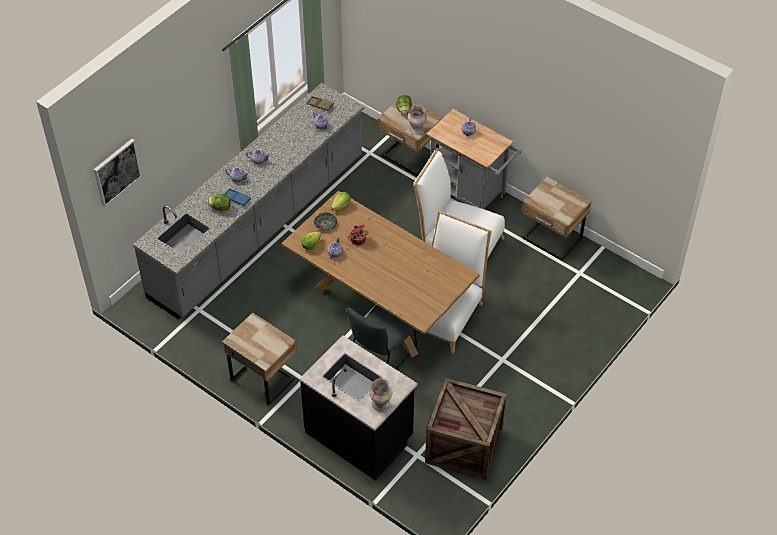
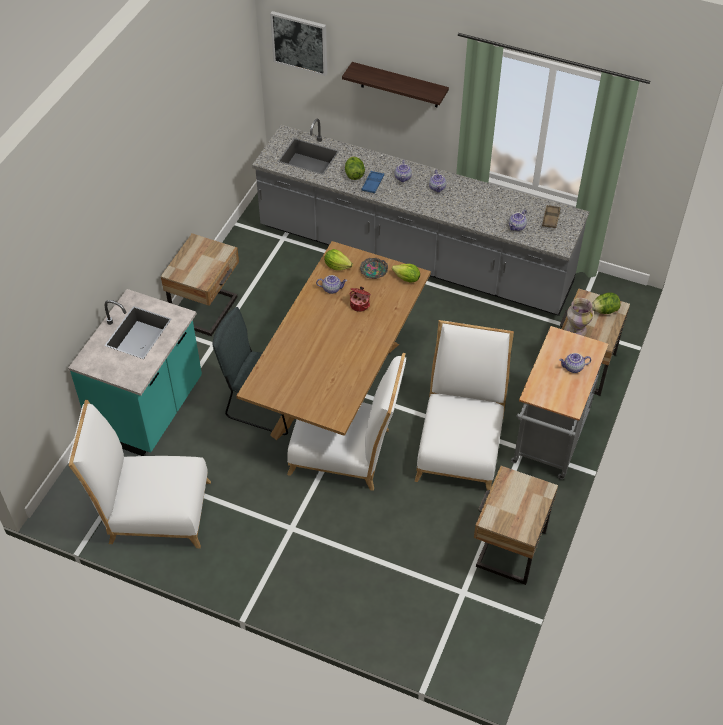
camera: 75 degrees right, 0 degrees up
black counter [299,335,418,481] -> turquoise counter [68,289,202,456]
vase [369,378,392,412] -> none
crate [425,378,507,480] -> white chair [68,400,211,548]
none -> shelf [342,62,449,107]

